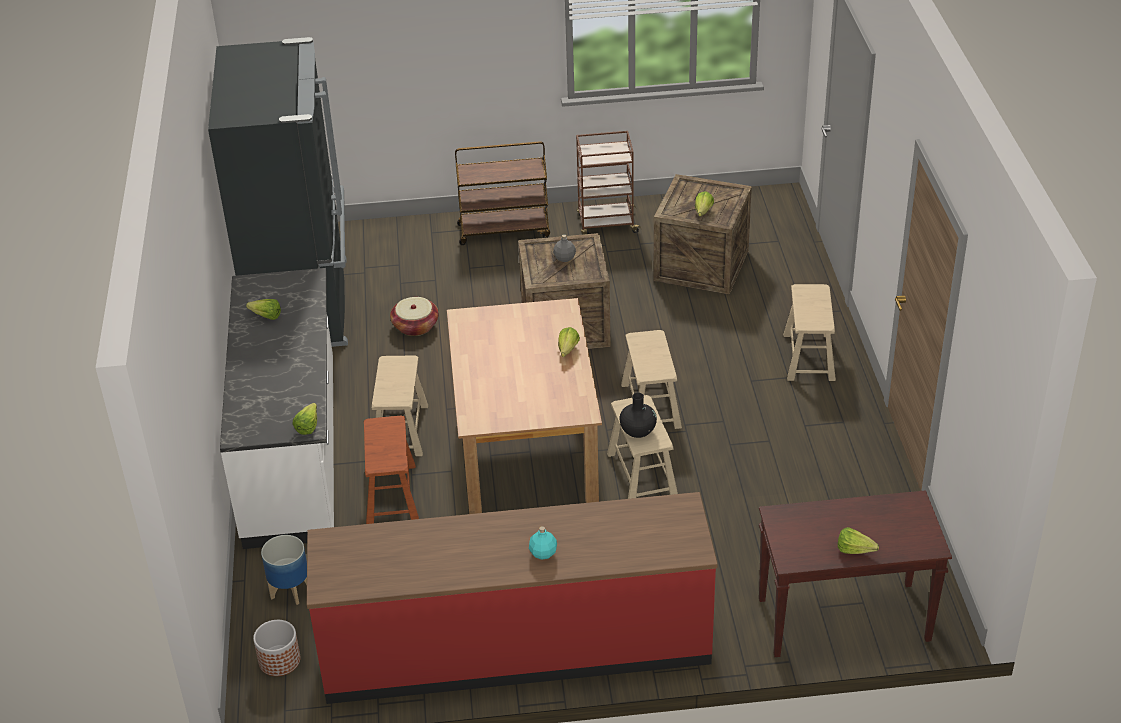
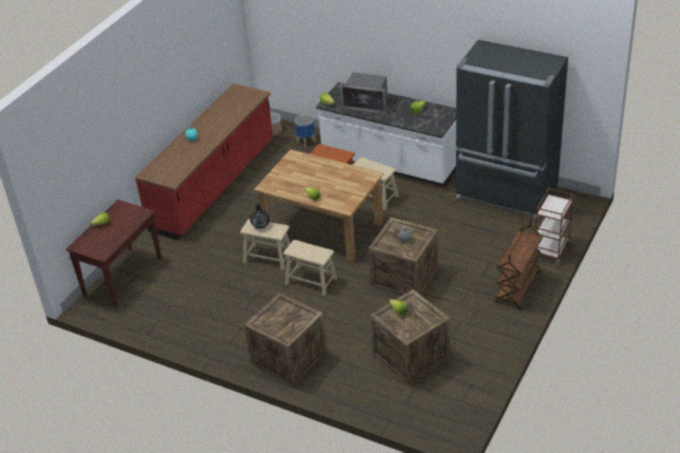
camera: 125 degrees right, 0 degrees up
basket [390,297,439,336] -> none
brown cart [576,131,642,235] -> brown cart moved to [535,188,574,266]
beige stool [783,284,836,381] -> crate [244,293,327,386]
none -> microwave [340,72,388,114]

